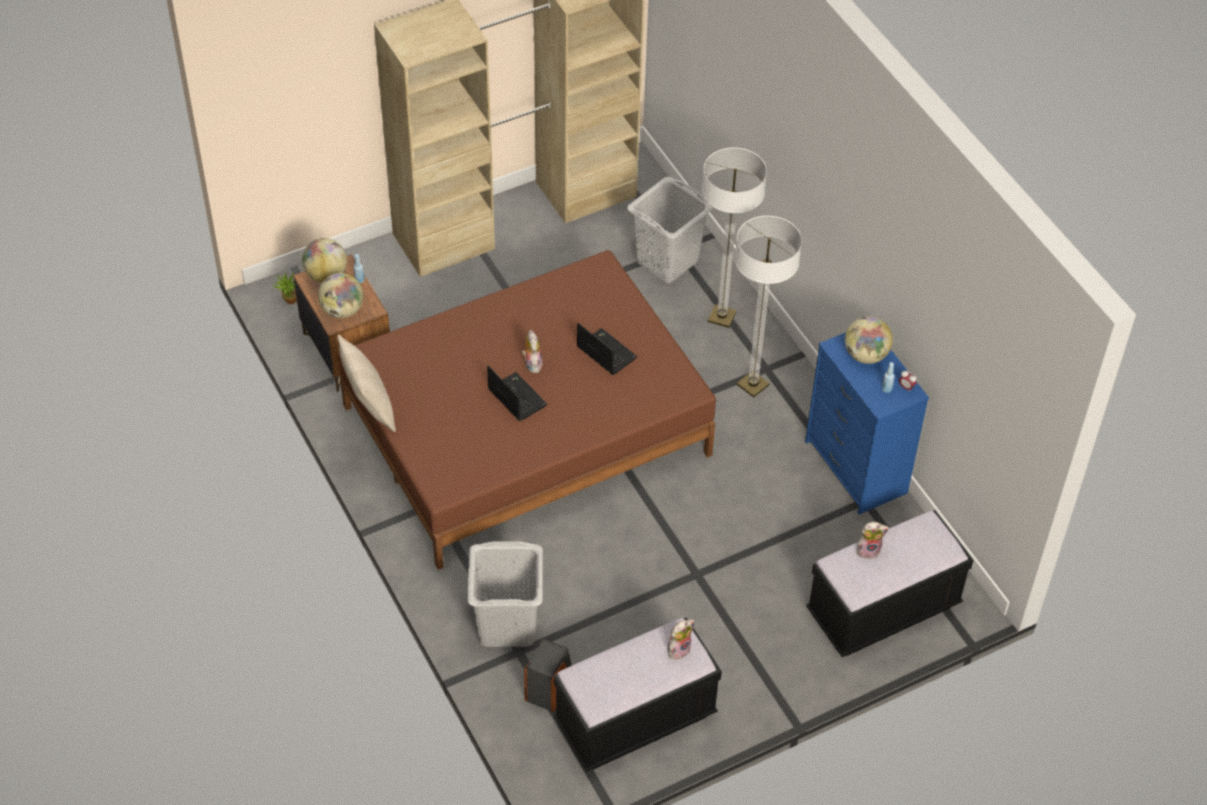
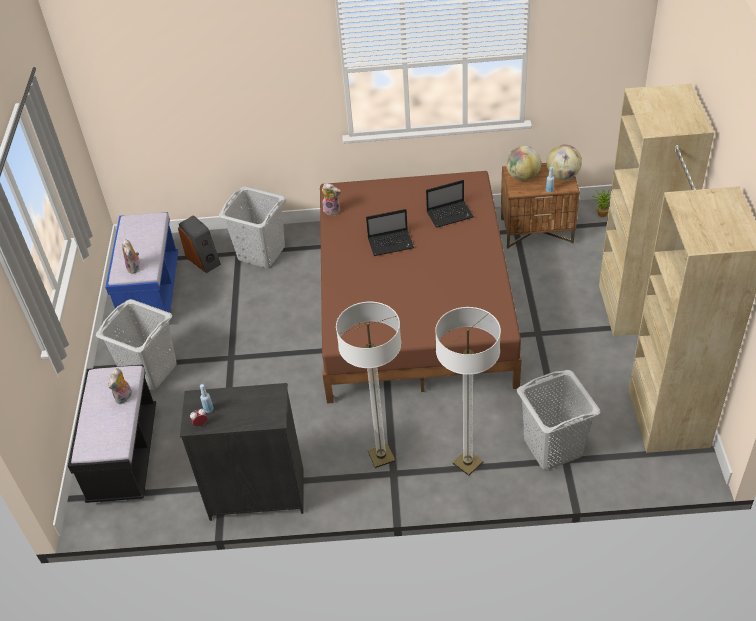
camera: 120 degrees right, 5 degrees down
beige pillow [337,335,396,432] -> none
plush toy [522,330,543,373] -> plush toy moved to [322,183,341,215]
black bench [554,617,722,772] -> blue bench [105,212,178,313]
laptop [577,323,637,375] -> laptop moved to [426,180,474,228]
blue dresser [805,332,929,515] -> black dresser [180,383,304,521]
globe [845,316,893,364] -> none
none -> grey laundry basket [96,299,177,390]

